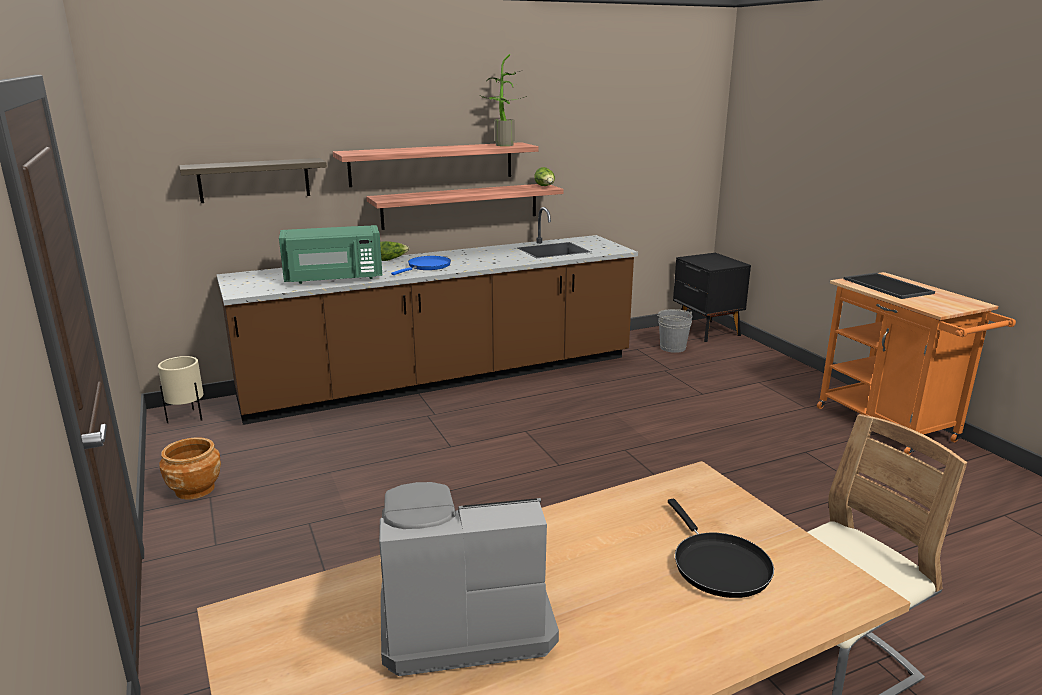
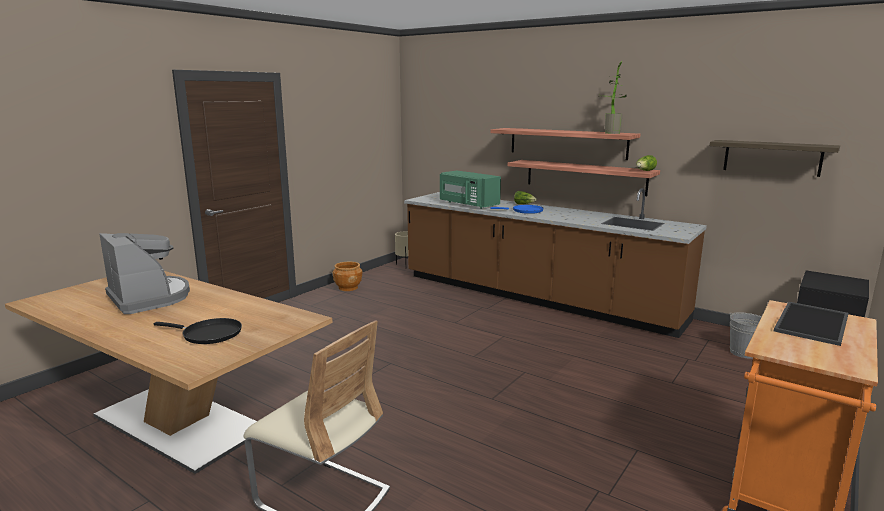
camera: 60 degrees right, 5 degrees down
shelf [179,158,327,203] -> shelf moved to [710,140,840,177]
black frying pan [668,499,774,598] -> black frying pan turned 120 degrees counterclockwise [154,318,242,344]

